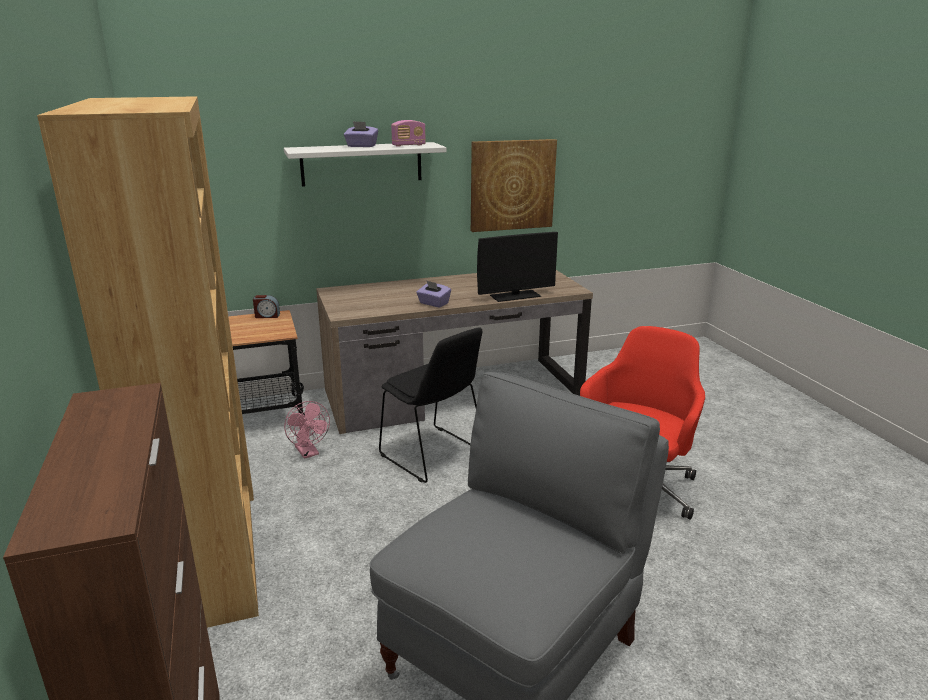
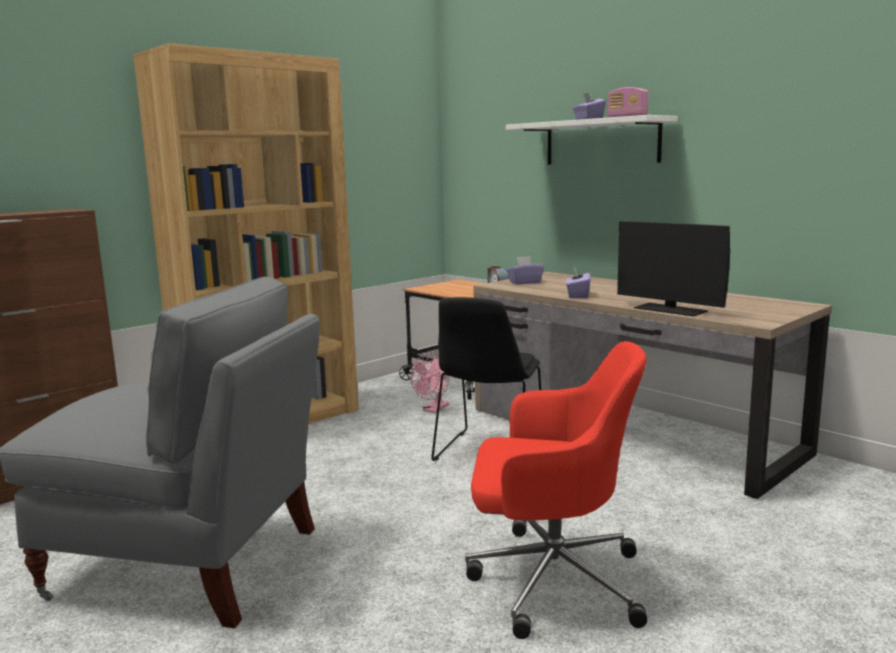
camera: 65 degrees right, 10 degrees down
picture [471,139,557,232] -> none
none -> purple tissue box [506,256,544,284]

